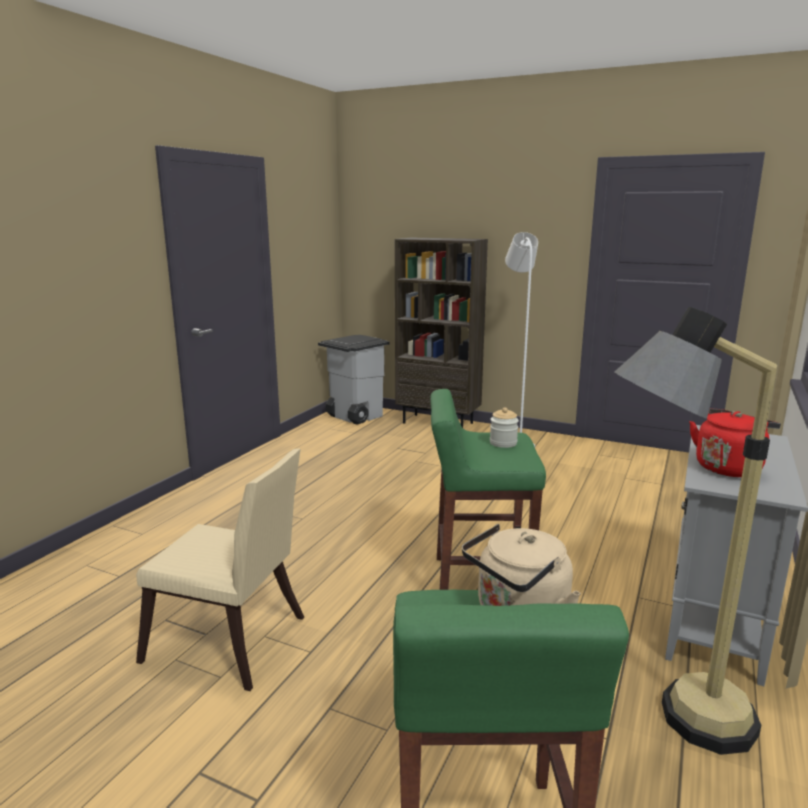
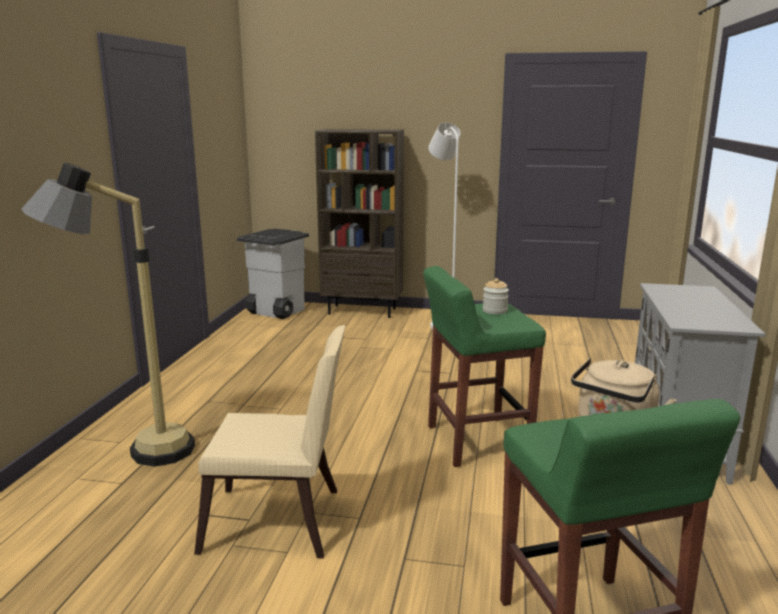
camera: 15 degrees left, 0 degrees up
floor lamp [615,307,777,755] -> floor lamp moved to [21,162,195,467]
red kettle [689,409,781,477] -> none

